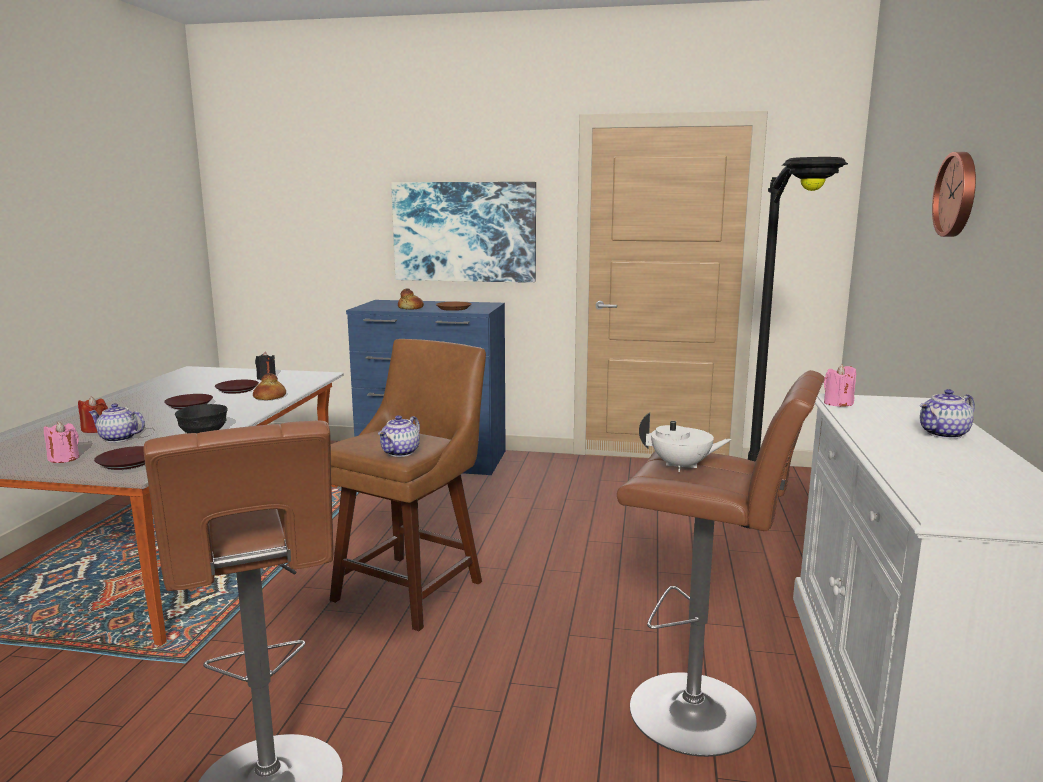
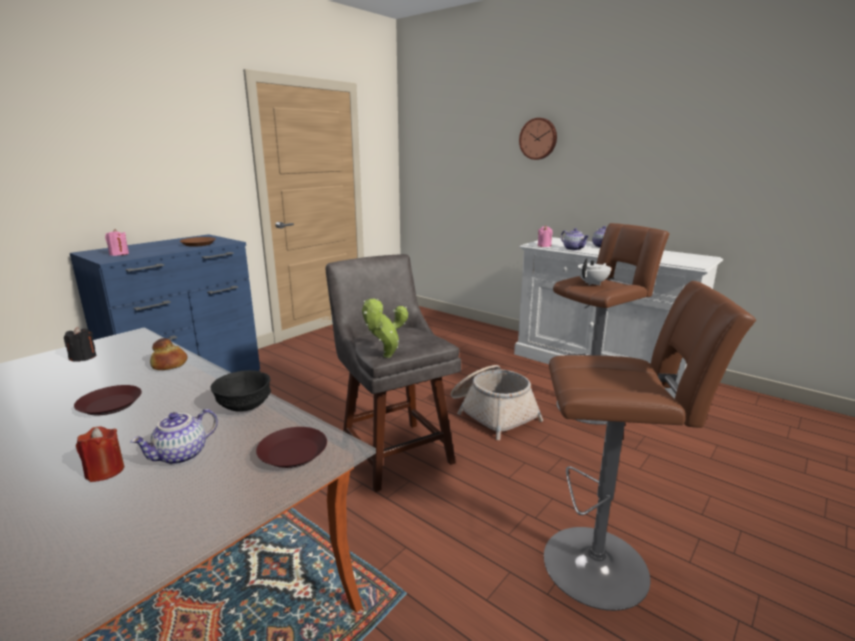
camera: 60 degrees left, 5 degrees up
pink candle [44,422,79,463] -> pink candle moved to [105,229,129,256]
brown plate [215,380,259,394] -> none
brown stool [330,339,486,631] -> grey stool [326,254,461,492]
teapot [378,415,420,457] -> teapot moved to [561,228,589,250]
picture [391,182,536,283] -> none
bread [398,288,424,310] -> none
black floor lamp [740,157,848,528] -> none
none -> potted plant [362,298,408,358]
none -> basket [451,365,543,440]

